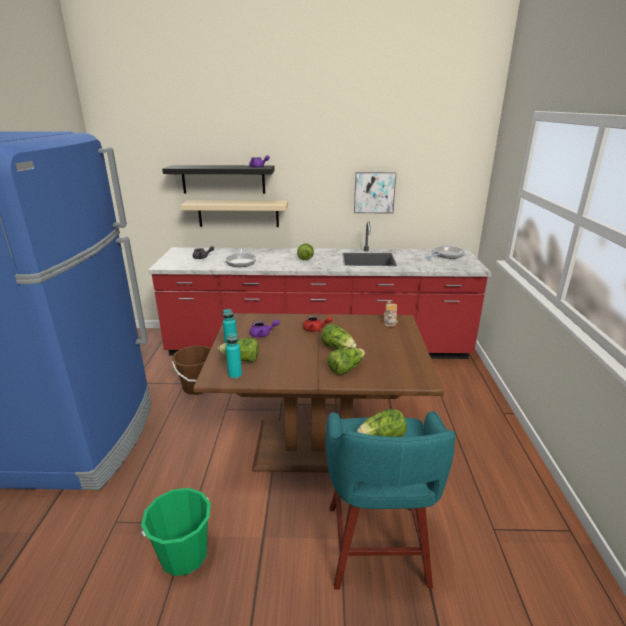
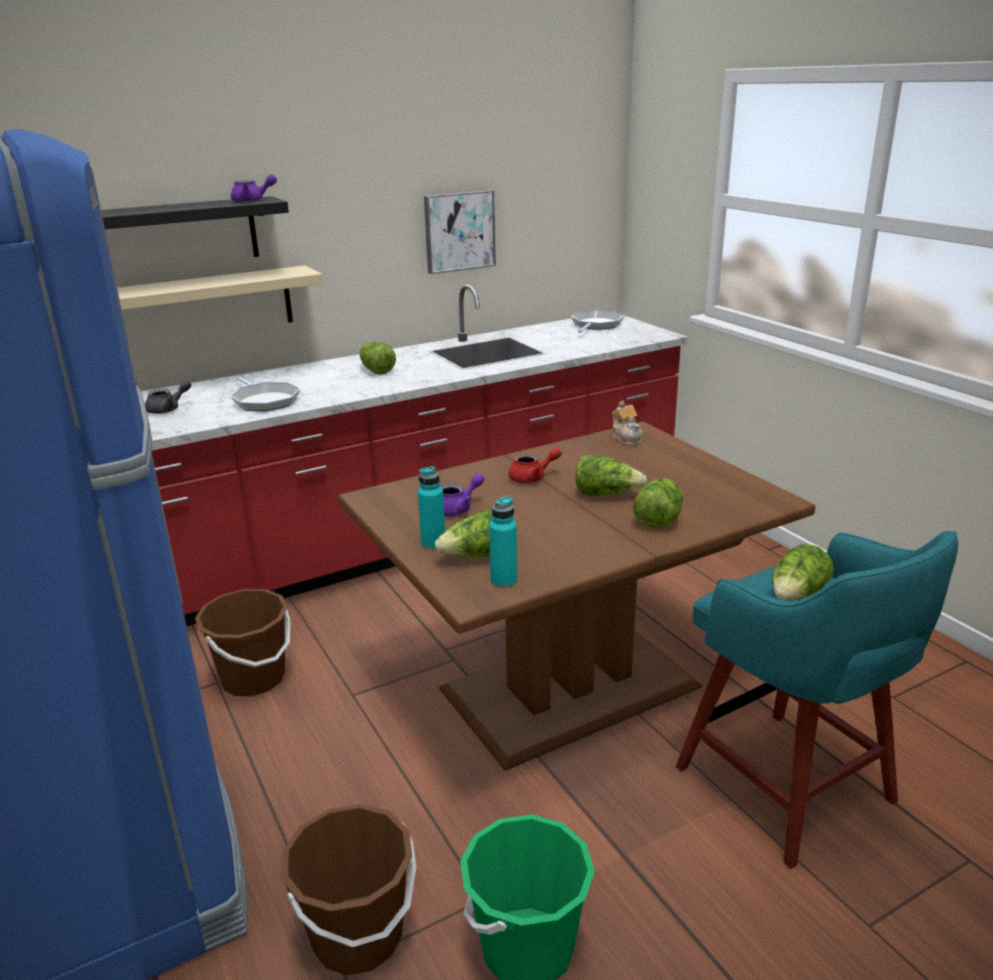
camera: 30 degrees left, 0 degrees up
none -> brown bucket [281,804,416,975]

